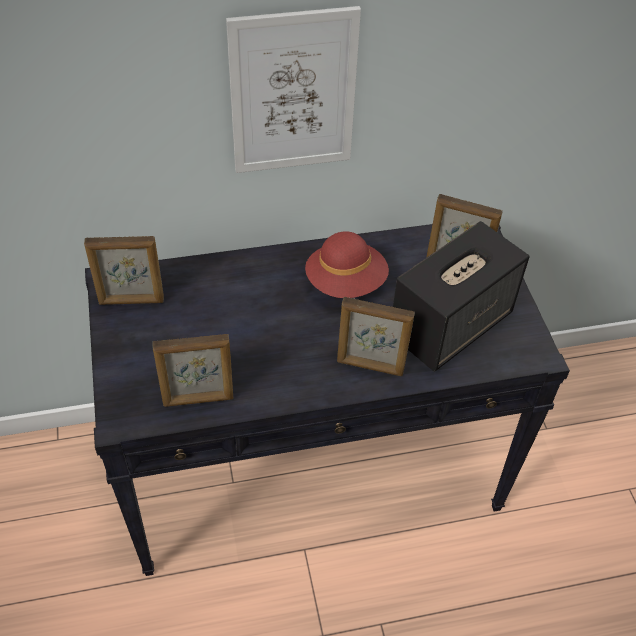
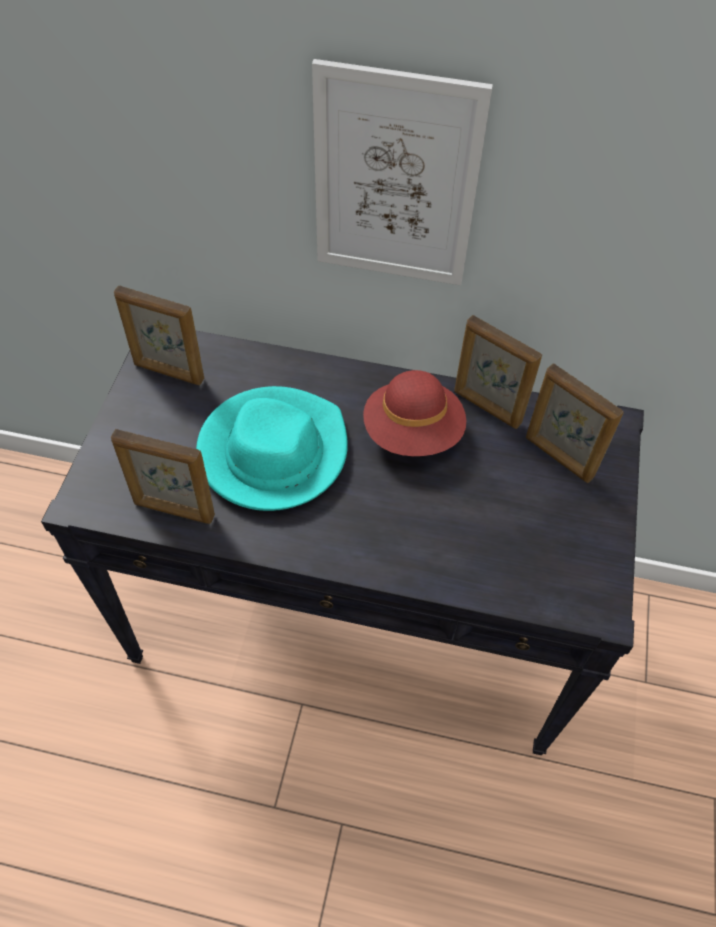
camera: 25 degrees right, 5 degrees up
picture frame [337,297,415,376] -> picture frame moved to [454,315,542,429]
speaker [393,221,530,372] -> none
none -> turquoise hat [196,386,348,511]

